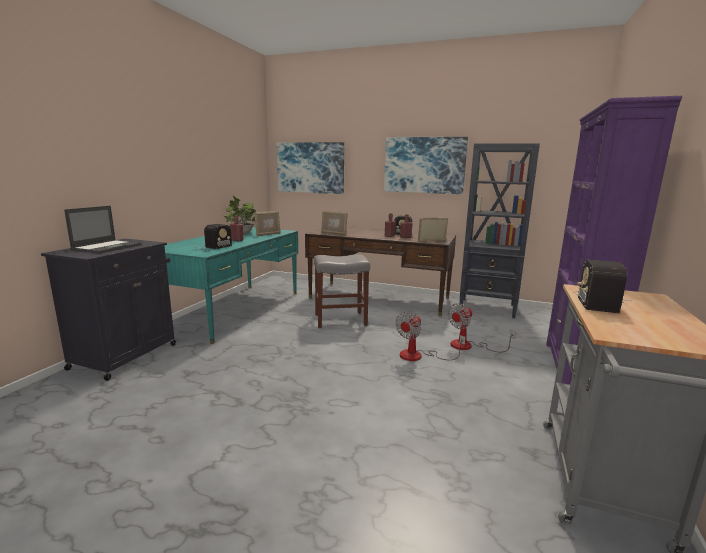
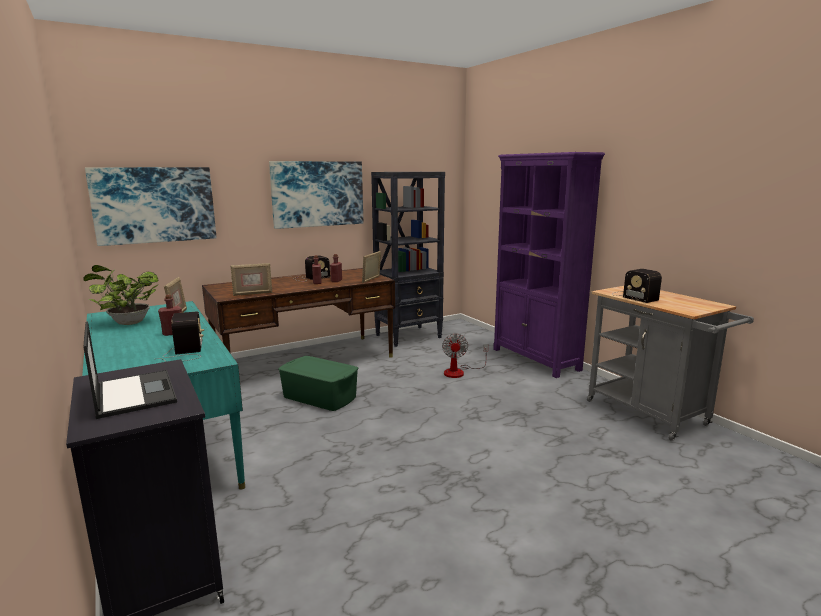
camera: 50 degrees left, 0 degrees up
grey stool [314,254,370,328] -> green storage box [278,356,358,411]
fan [396,312,466,361] -> none

